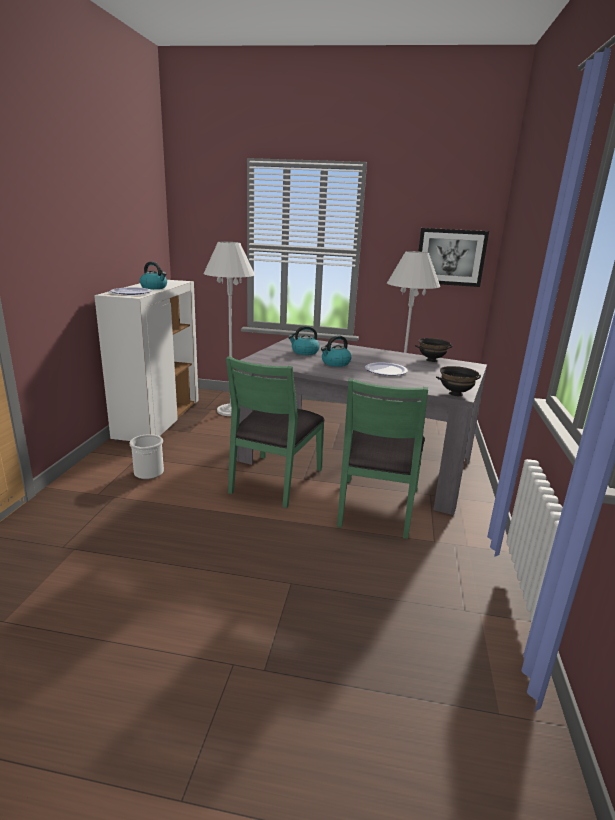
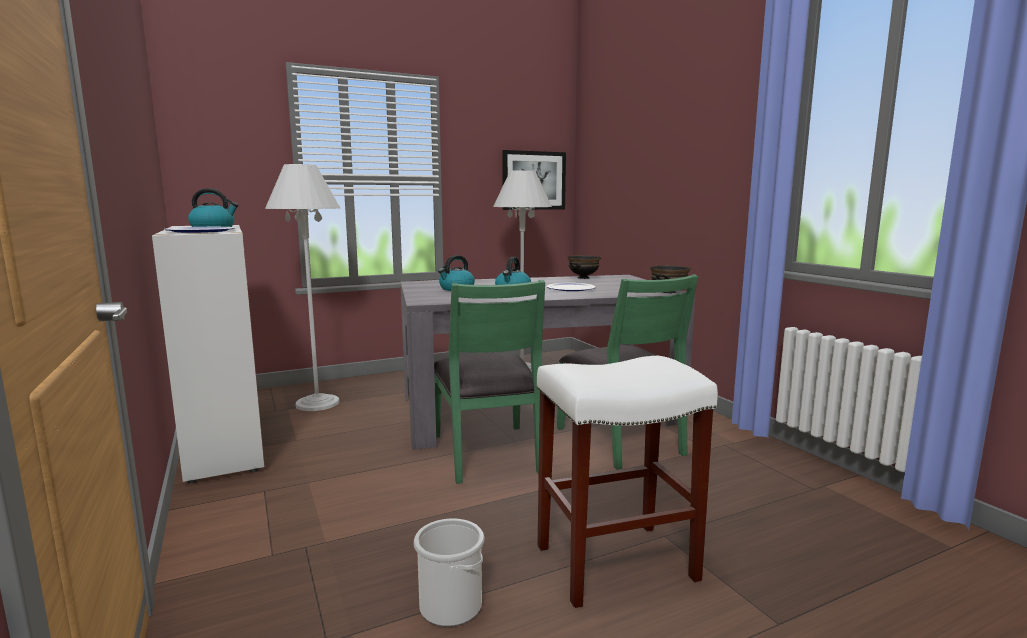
camera: 35 degrees left, 10 degrees down
bucket [130,434,164,479] -> bucket moved to [414,519,484,627]
none -> white stool [537,356,718,608]

